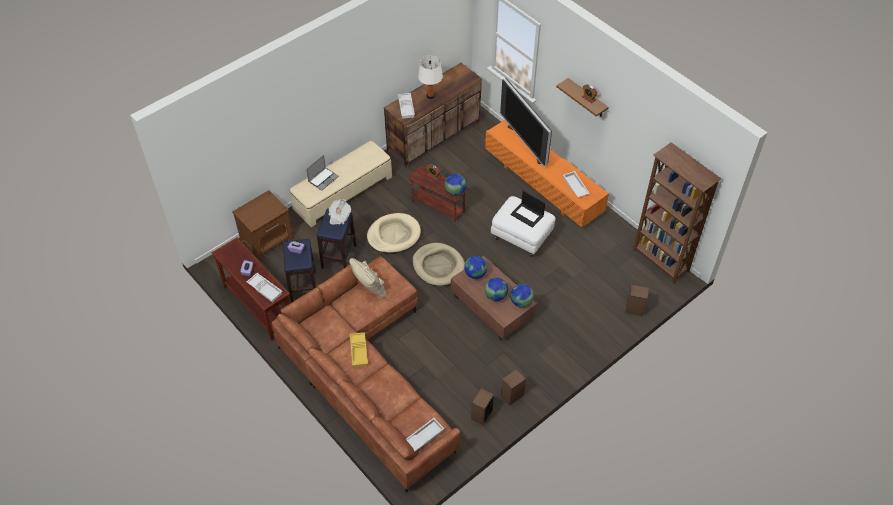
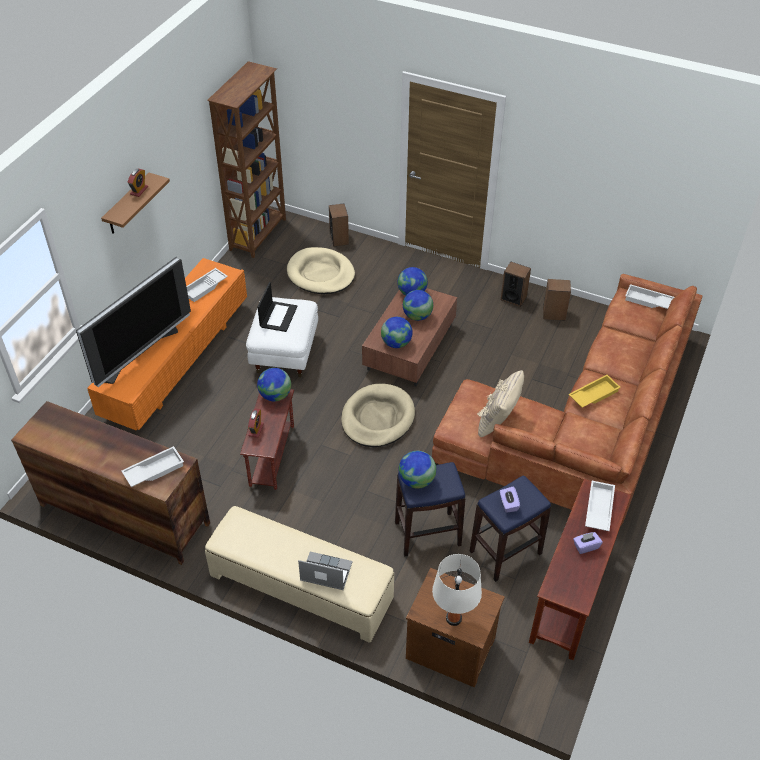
camera: 115 degrees left, 5 degrees down
newspaper [328,199,351,225] -> globe [399,451,436,489]
beige dog bed [367,213,421,254] -> beige dog bed moved to [287,247,355,294]
white table lamp [418,55,443,99] -> white table lamp moved to [432,554,482,626]

